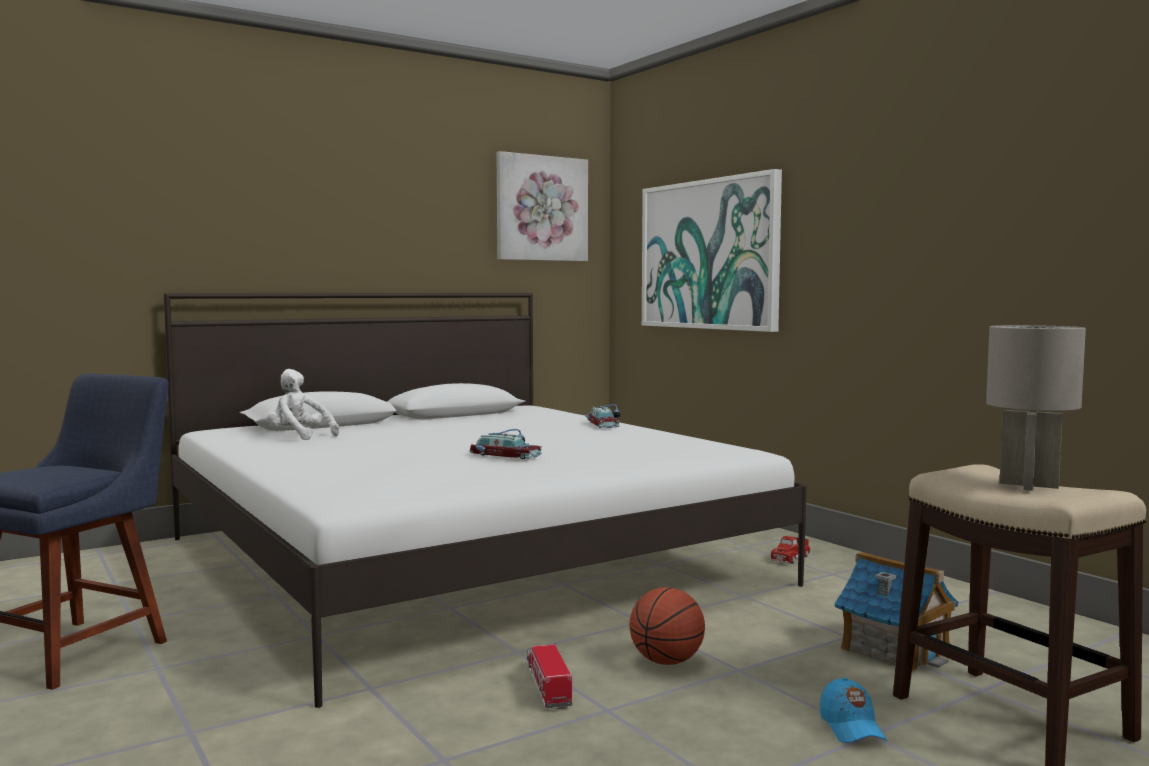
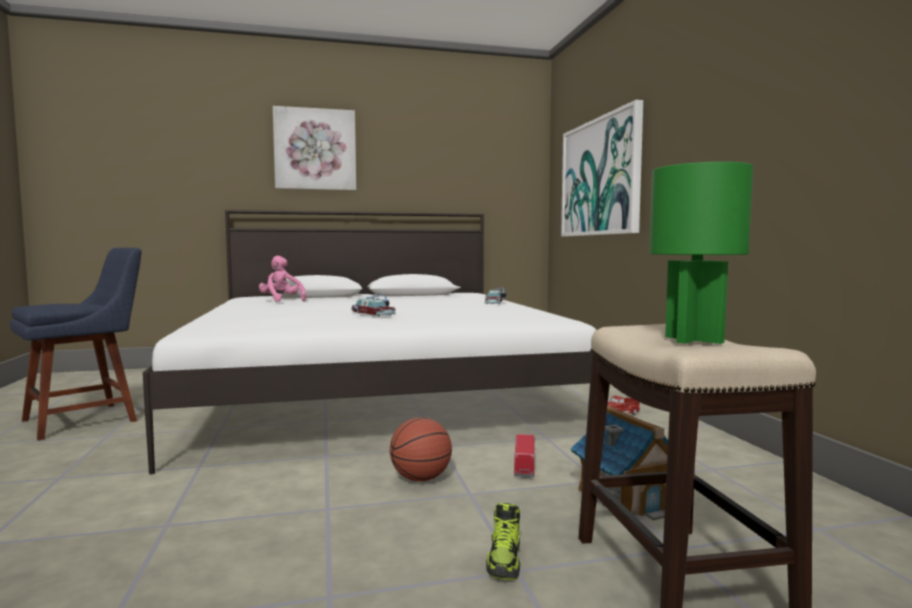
camera: 20 degrees right, 0 degrees up
white plush toy [267,369,339,440] -> pink plush toy [259,256,306,302]
picture [497,151,588,261] -> picture moved to [273,106,356,191]
toy truck [527,643,572,709] -> toy truck moved to [514,434,535,478]
blue cap [820,678,887,743] -> shoe [486,503,520,580]
grey table lamp [986,325,1086,491] -> green table lamp [649,162,753,344]

